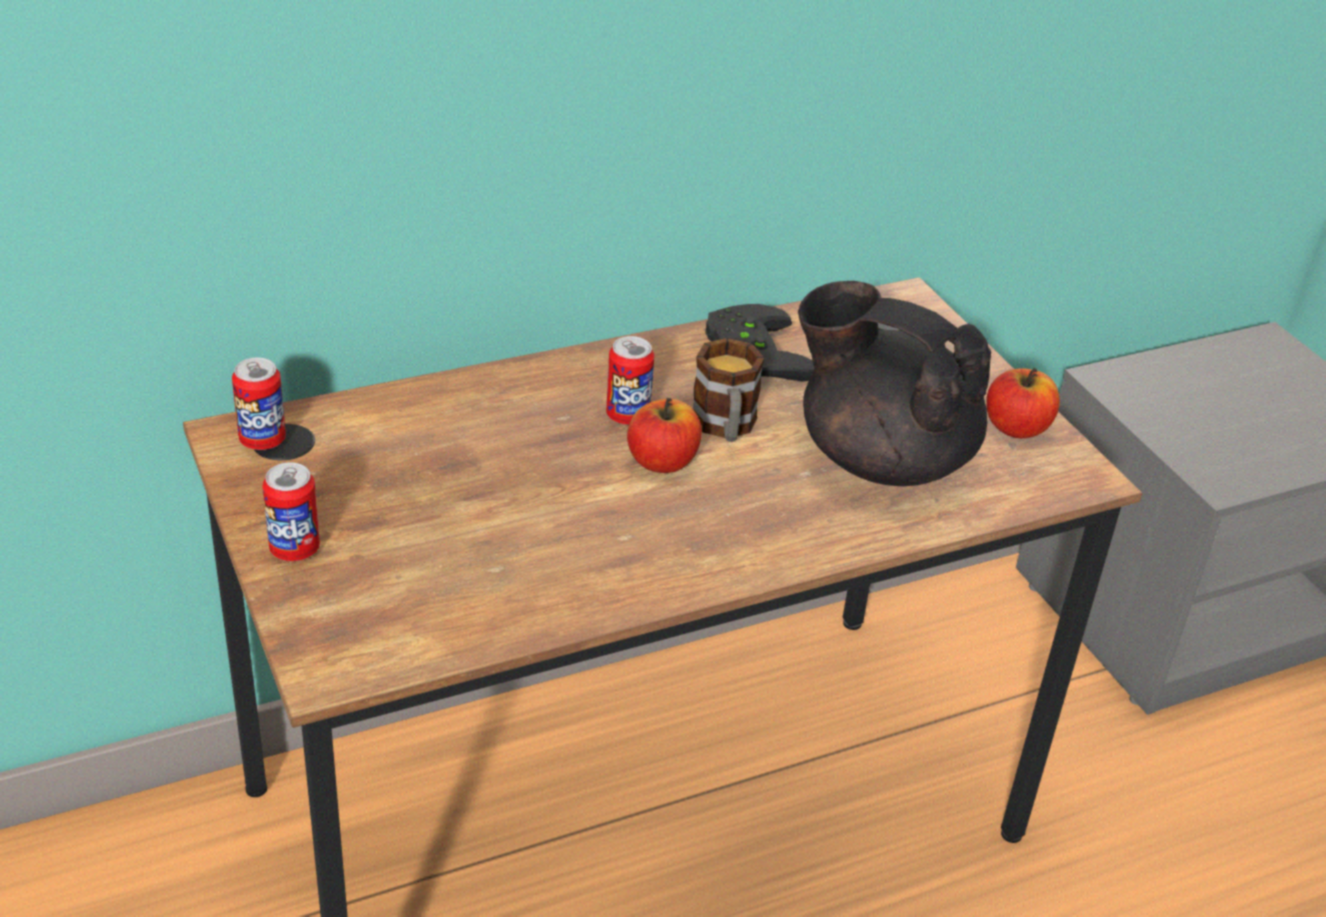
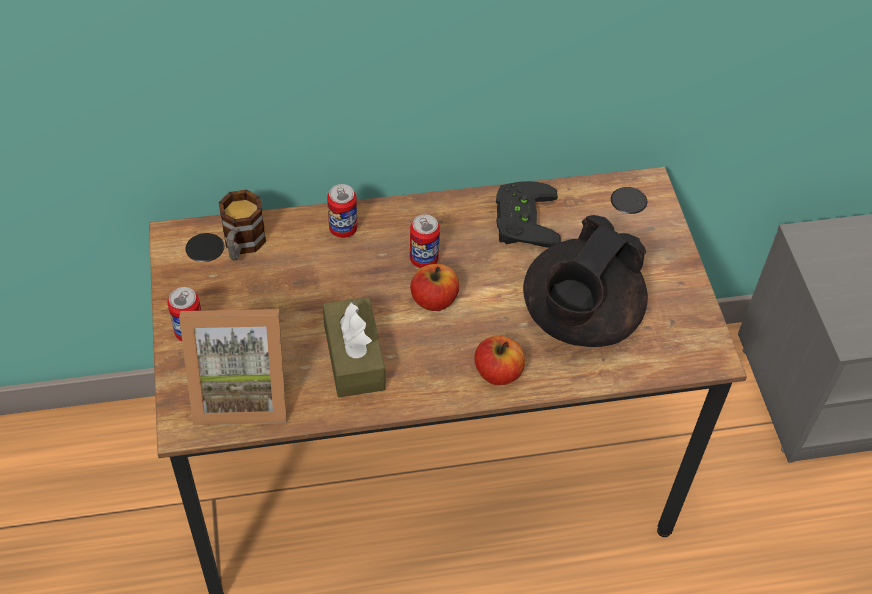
camera: 15 degrees right, 15 degrees up
can [232,357,286,450] -> can moved to [327,184,357,238]
mug [693,338,764,442] -> mug moved to [219,190,266,261]
black teapot [798,281,991,486] -> black teapot turned 105 degrees counterclockwise [523,215,648,347]
apple [986,368,1060,438] -> apple moved to [474,336,525,385]
none -> picture frame [179,309,287,425]
none -> brown tissue box [323,297,385,398]

